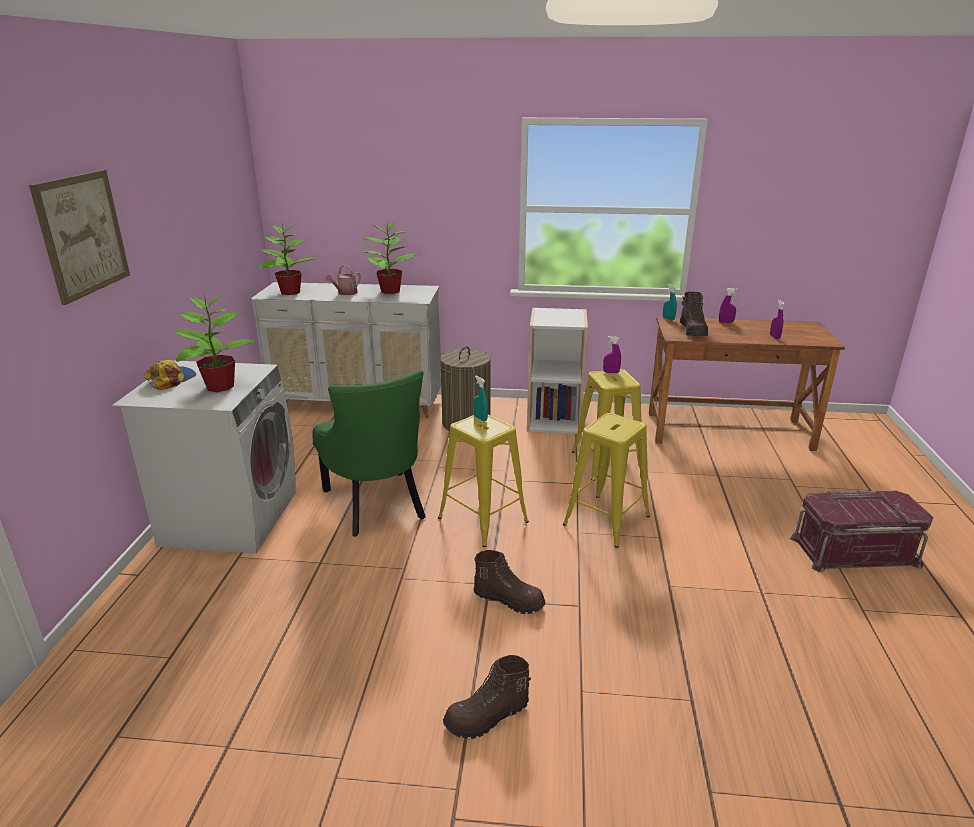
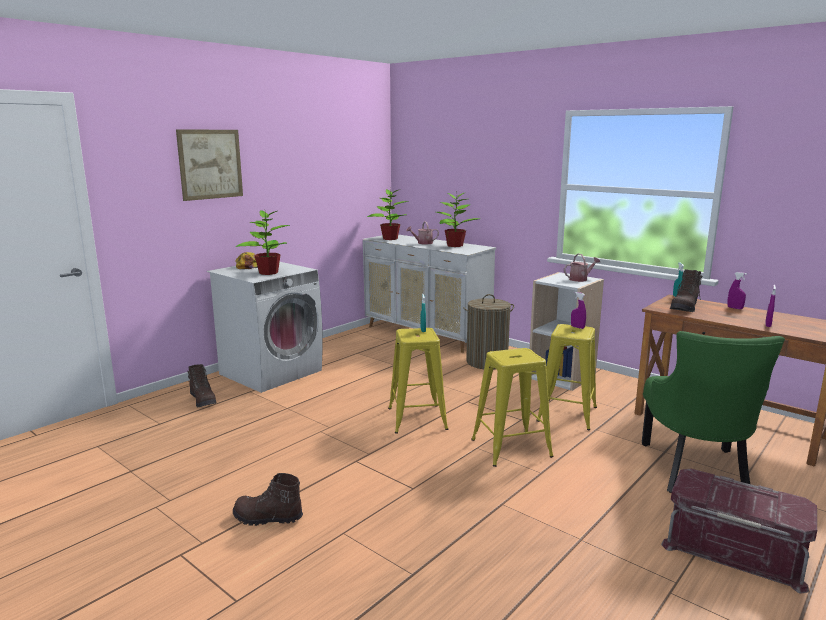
camera: 35 degrees right, 10 degrees down
green chair [312,370,426,537] -> green chair moved to [642,331,785,493]
brown boot [474,550,545,614] -> brown boot moved to [188,364,217,407]
none -> watering can [564,253,600,282]

